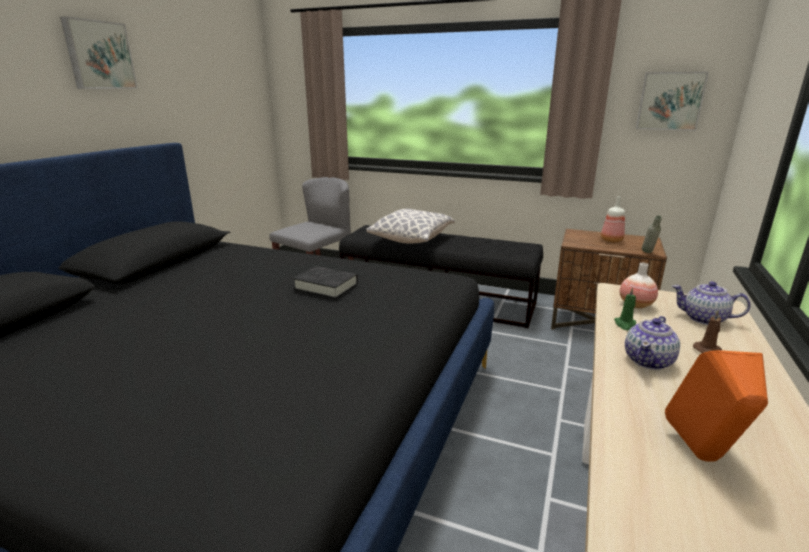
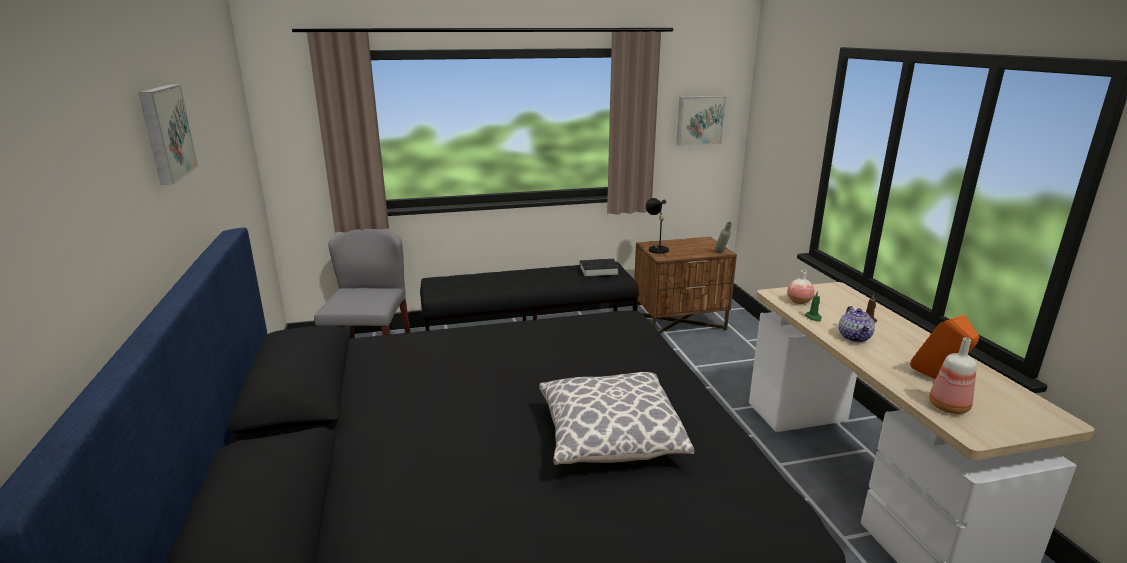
camera: 35 degrees left, 0 degrees up
black book [293,266,358,299] -> black book moved to [580,259,619,277]
pillow [366,209,455,243] -> pillow moved to [539,372,694,465]
bottle [601,196,625,242] -> bottle moved to [929,338,977,414]
teapot [672,281,751,325] -> none
none -> black table lamp [646,198,669,255]

